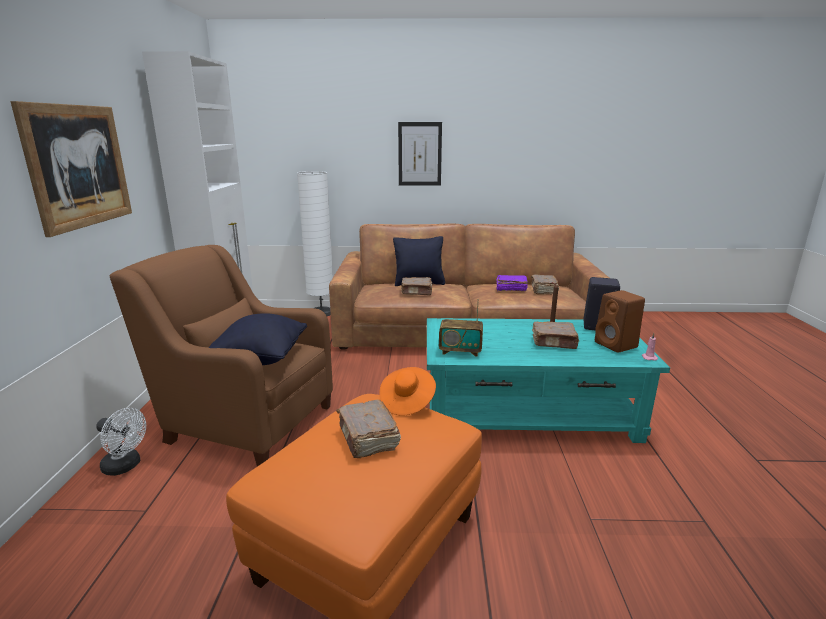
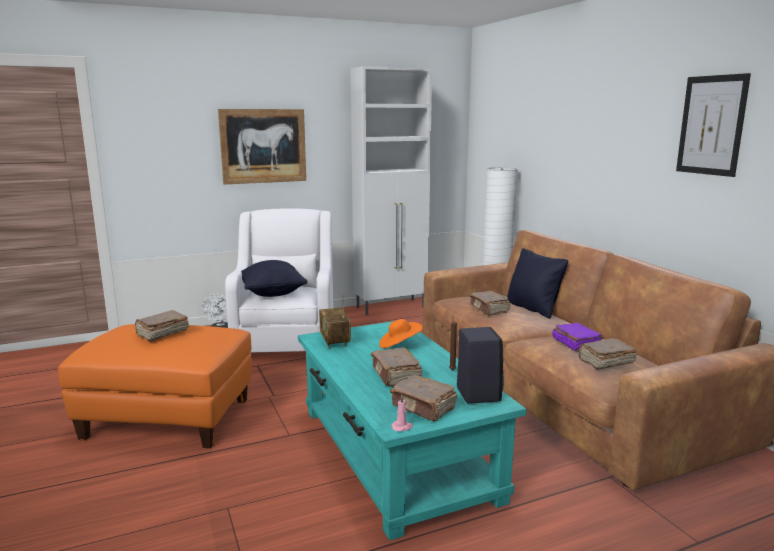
camera: 65 degrees right, 5 degrees down
brown armchair [110,245,333,467] -> white armchair [225,208,333,352]
orange hat [379,367,436,416] -> orange hat moved to [379,319,423,348]
picture [398,122,442,186] -> picture moved to [676,73,751,177]
brown speaker [595,290,645,353] -> brown book [390,375,457,421]

